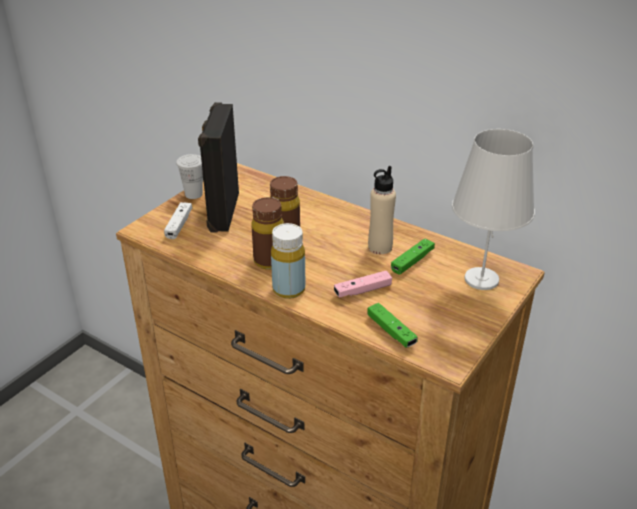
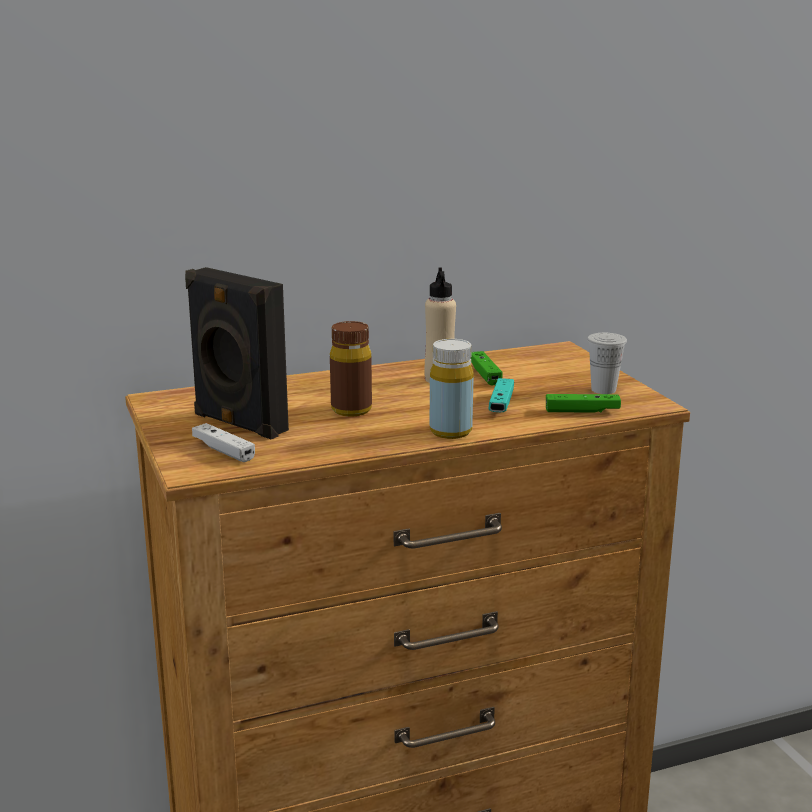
camera: 55 degrees left, 15 degrees down
white cup [176,154,203,199] -> white cup moved to [587,333,627,394]
brown bottle [251,197,284,270] -> none
pink game controller [334,271,392,297] -> turquoise game controller [488,378,514,412]
white table lamp [452,129,535,290] -> none

